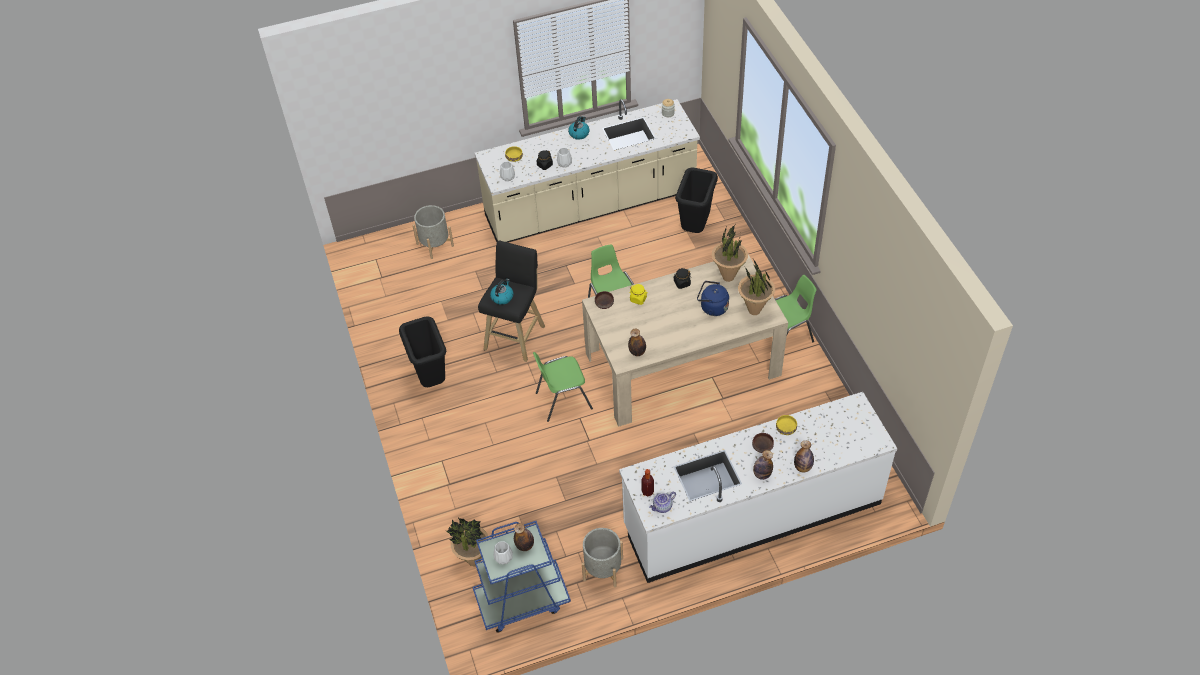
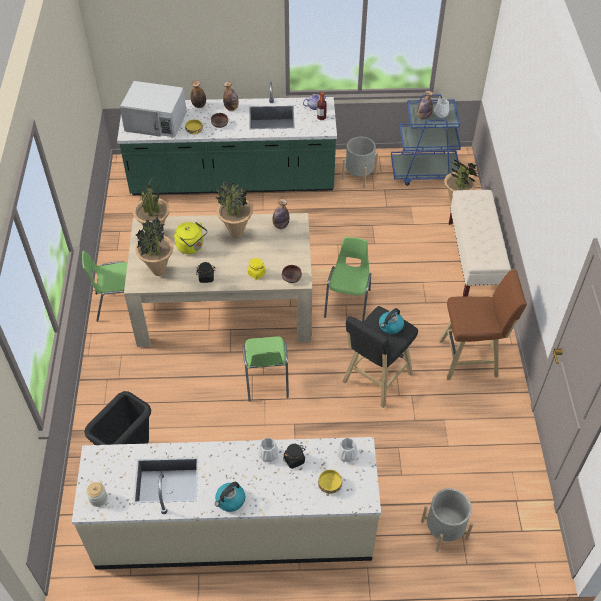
camera: 165 degrees left, 0 degrees up
black trash can [399,316,447,387] -> brown stool [439,269,527,380]
green chair [533,352,593,422] -> green chair turned 75 degrees counterclockwise [324,237,371,322]
white counter [619,392,897,583] -> green counter [117,82,337,195]
blue kettle [697,281,729,316] -> yellow kettle [174,222,207,254]
none -> white microwave [120,81,187,137]
none -> potted plant [216,181,253,238]
none -> beige bench [449,190,511,297]

